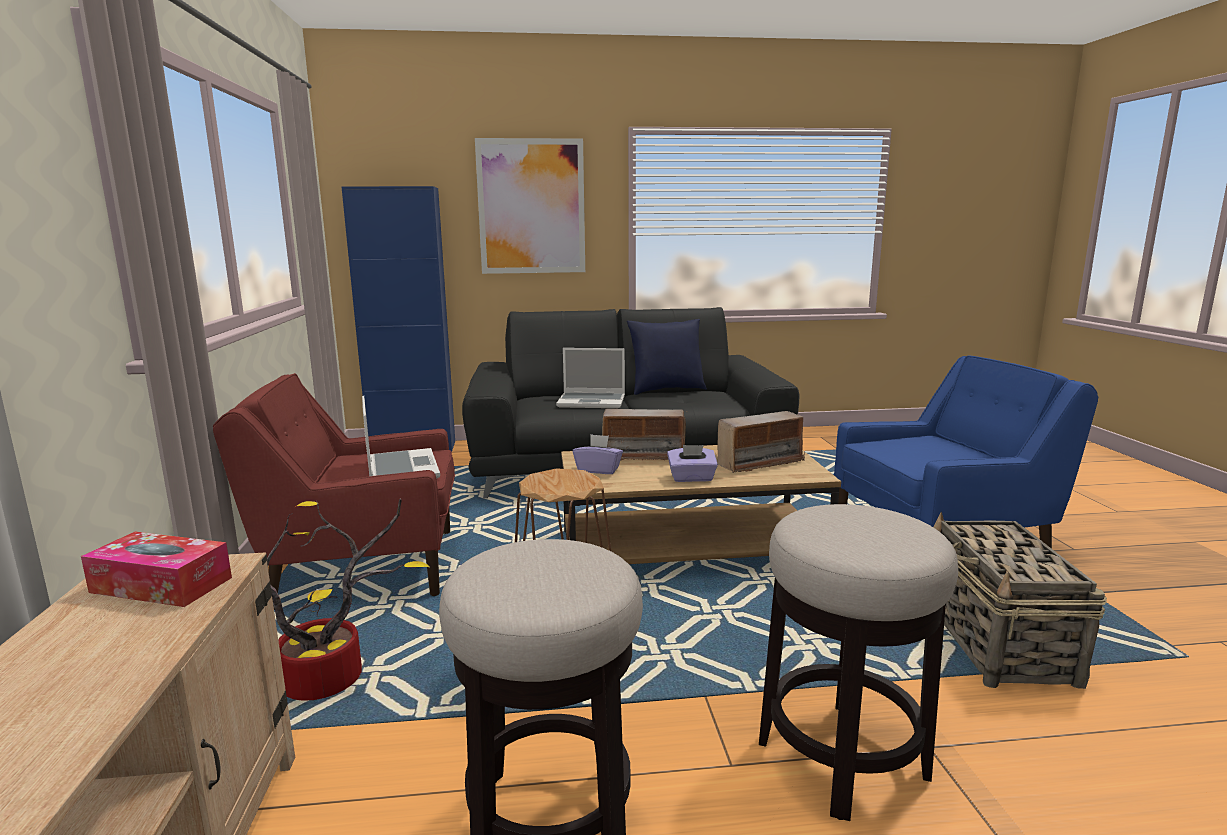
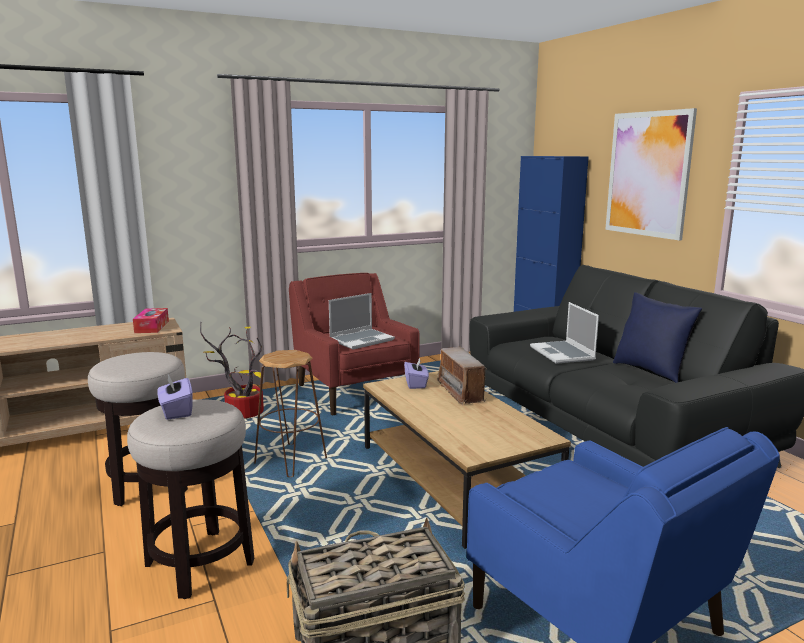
camera: 70 degrees right, 0 degrees up
purple tissue box [667,445,718,482] -> purple tissue box moved to [157,374,193,420]
radio [715,411,805,473] -> none

